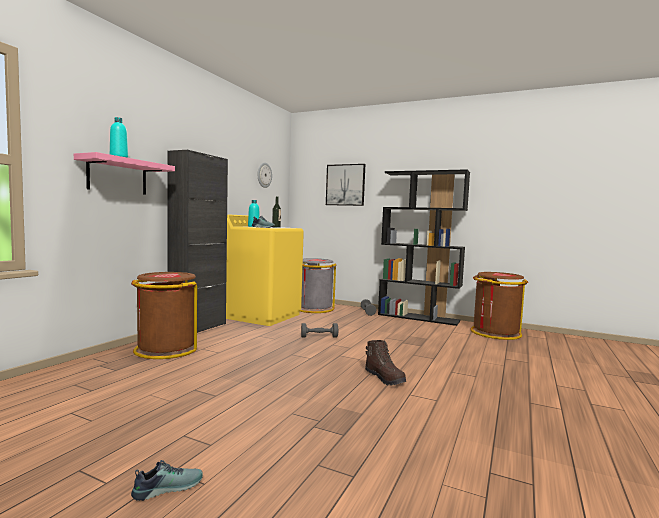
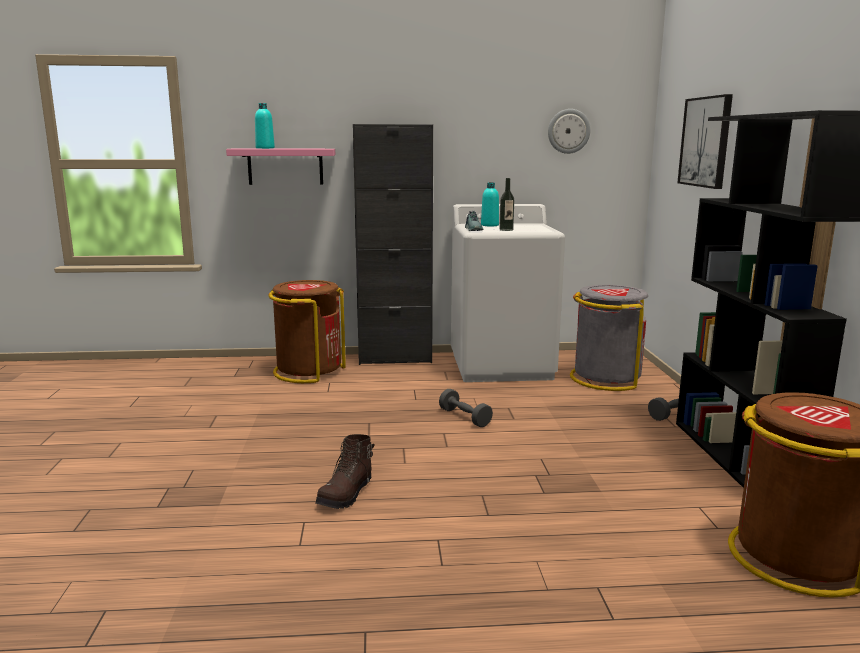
camera: 60 degrees right, 10 degrees up
shoe [131,460,203,501] -> none
yellow washing machine [226,214,304,326] -> white washing machine [451,204,565,382]

